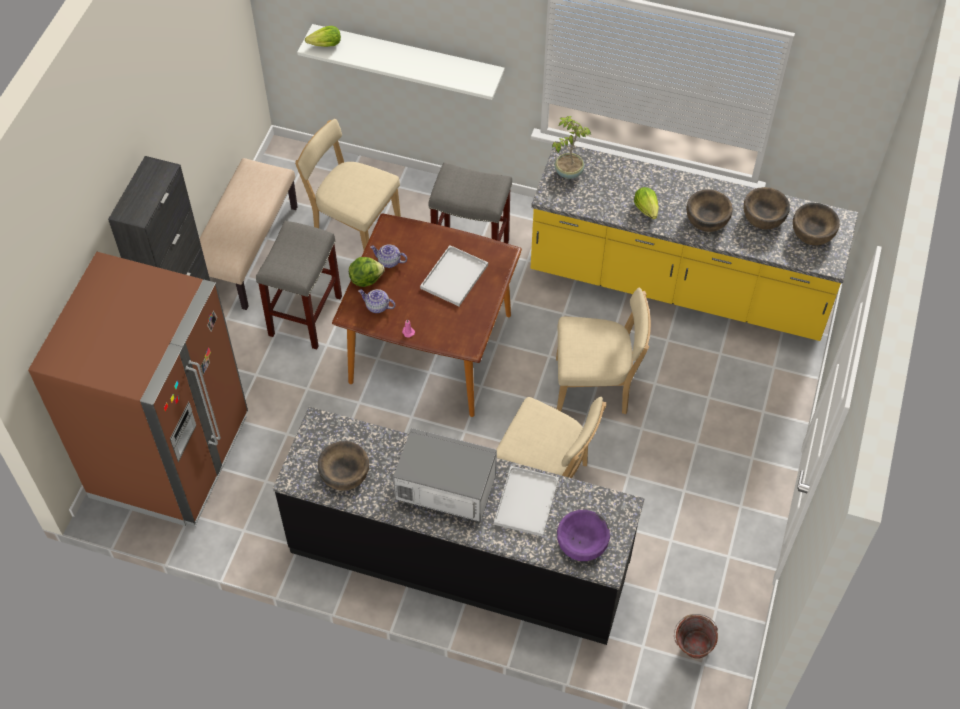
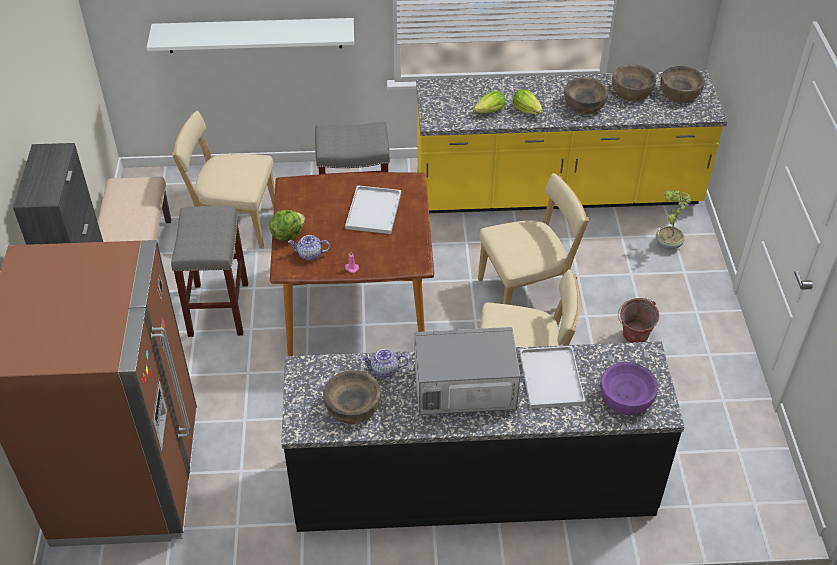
camera: 20 degrees left, 10 degrees down
lettuce [305,26,341,47] -> lettuce moved to [473,91,505,113]
teapot [370,244,407,268] -> teapot moved to [361,349,408,378]
potted plant [552,116,591,179] -> potted plant moved to [656,190,693,250]
bucket [674,614,718,659] -> bucket moved to [618,298,659,343]

